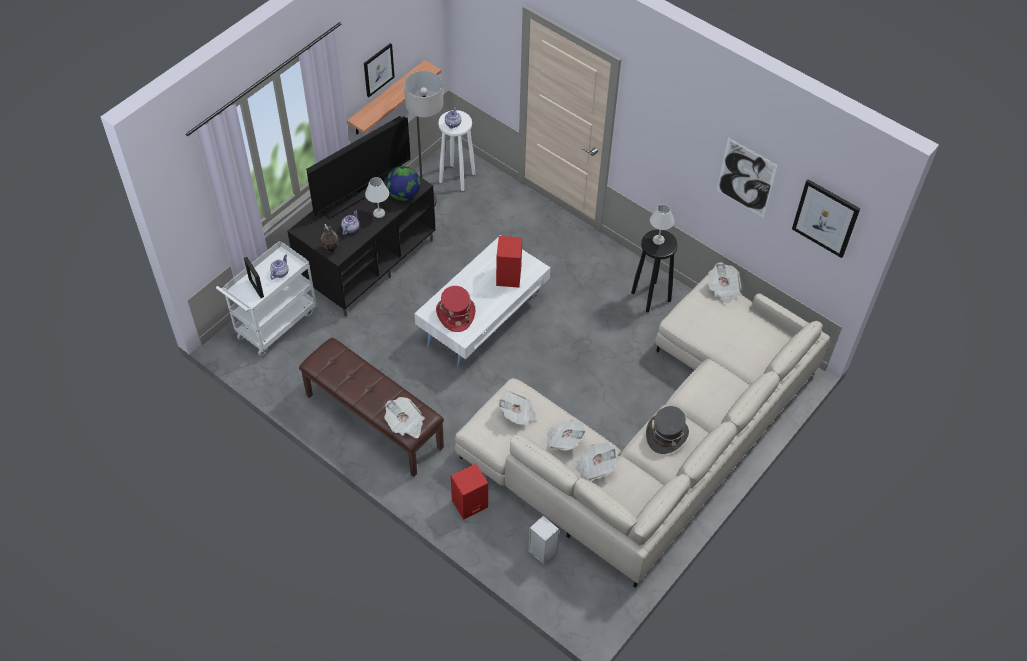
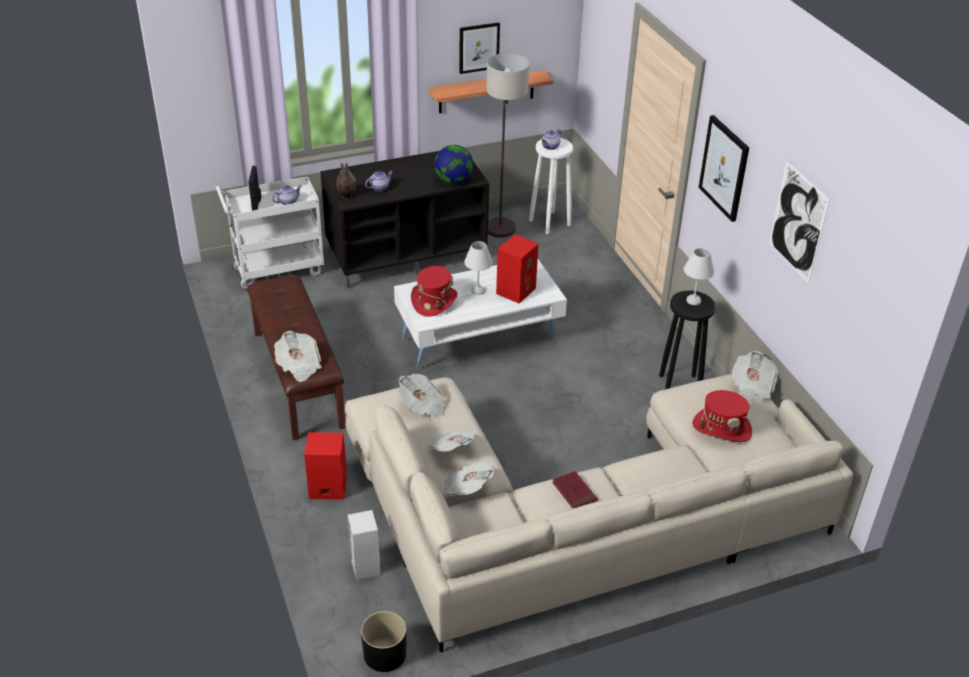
camera: 30 degrees right, 15 degrees down
television [306,116,411,219] -> none
white table lamp [365,177,389,218] -> white table lamp moved to [464,241,493,295]
grey hat [646,406,689,454] -> red book [552,471,598,508]
picture [792,179,860,258] -> picture moved to [699,115,749,222]
none -> black planter [361,611,406,672]
none -> red hat [692,390,752,442]

